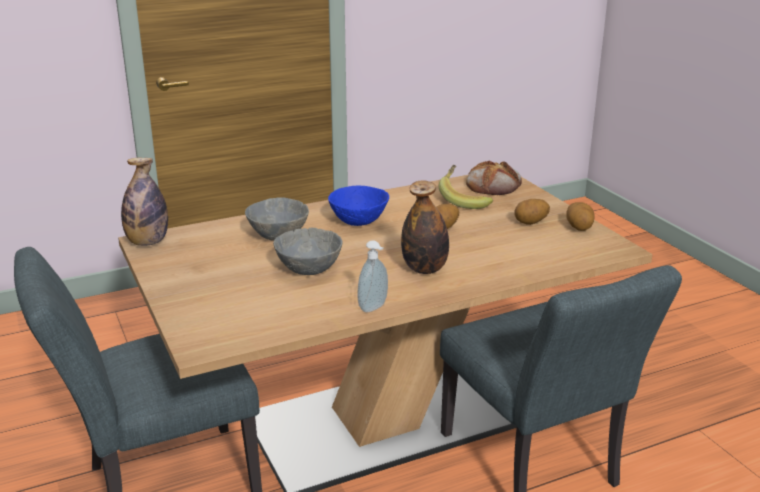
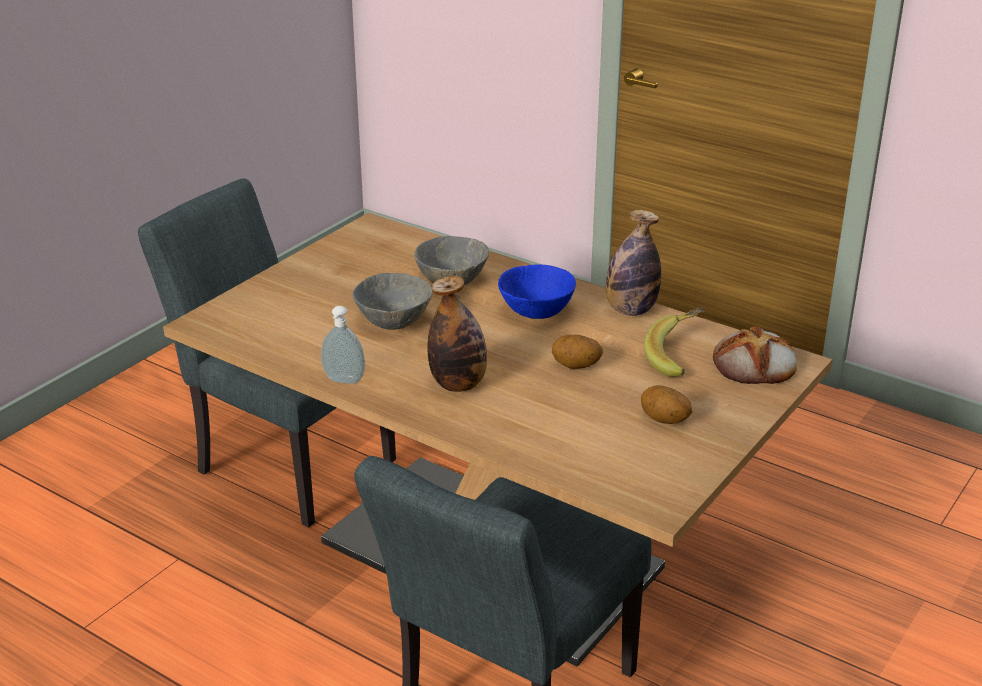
camera: 60 degrees right, 5 degrees up
bottle [121,158,168,246] -> bottle moved to [606,210,661,316]
potato [566,202,594,231] -> none

